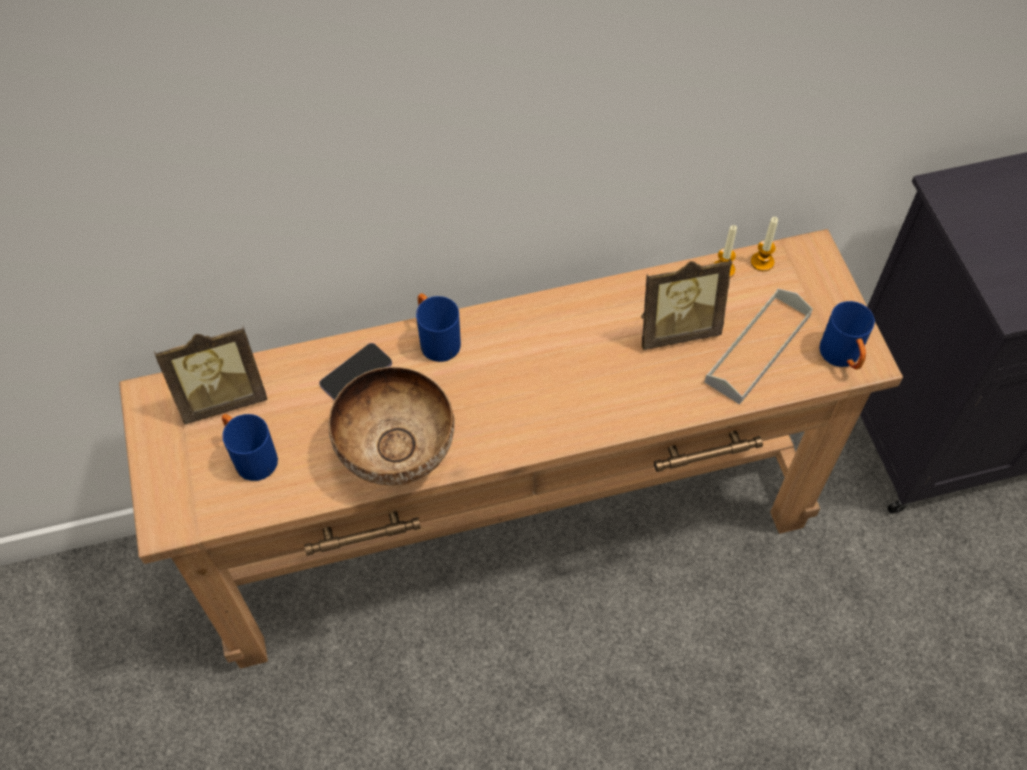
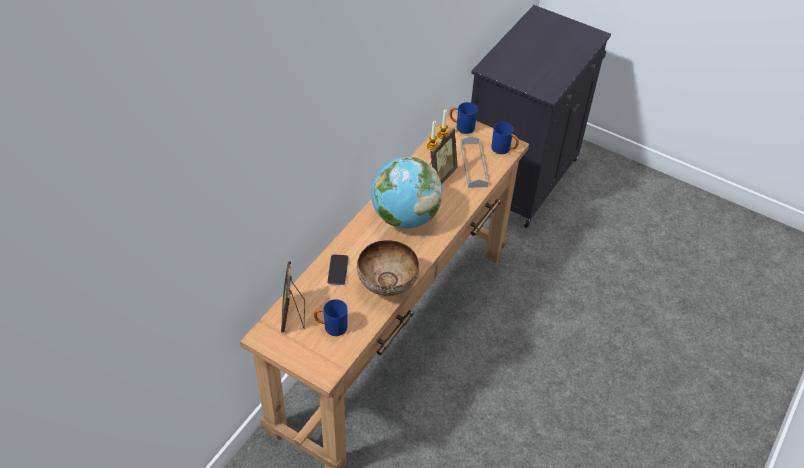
camera: 45 degrees left, 10 degrees down
picture frame [154,327,267,425] -> picture frame turned 150 degrees clockwise [281,261,305,333]
blue mug [416,294,461,362] -> blue mug moved to [450,102,478,134]
none -> globe [371,157,442,229]

